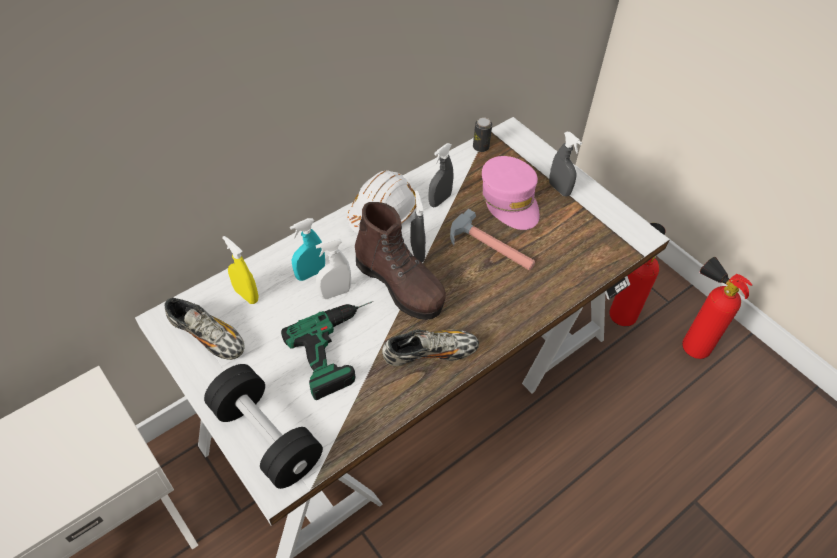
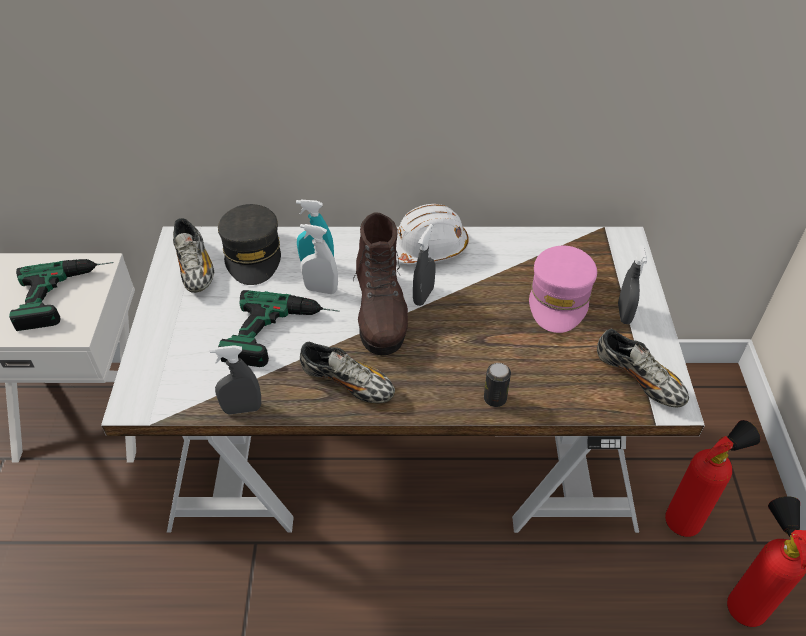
camera: 40 degrees right, 5 degrees down
black dumbbell [204,364,323,489] -> none
yellow spray bottle [222,236,259,304] -> grey cap [218,204,281,285]
grey spray bottle [429,143,454,207] -> grey spray bottle moved to [210,345,261,415]
hammer [450,209,535,270] -> none
can [473,117,492,152] -> can moved to [484,363,511,407]
none -> power drill [9,259,114,331]
none -> shoe [597,329,689,408]

